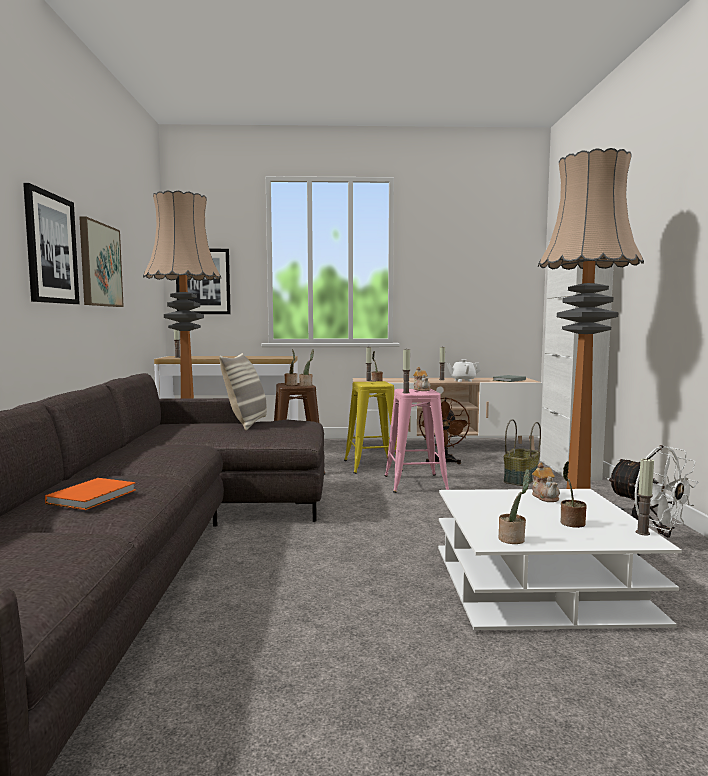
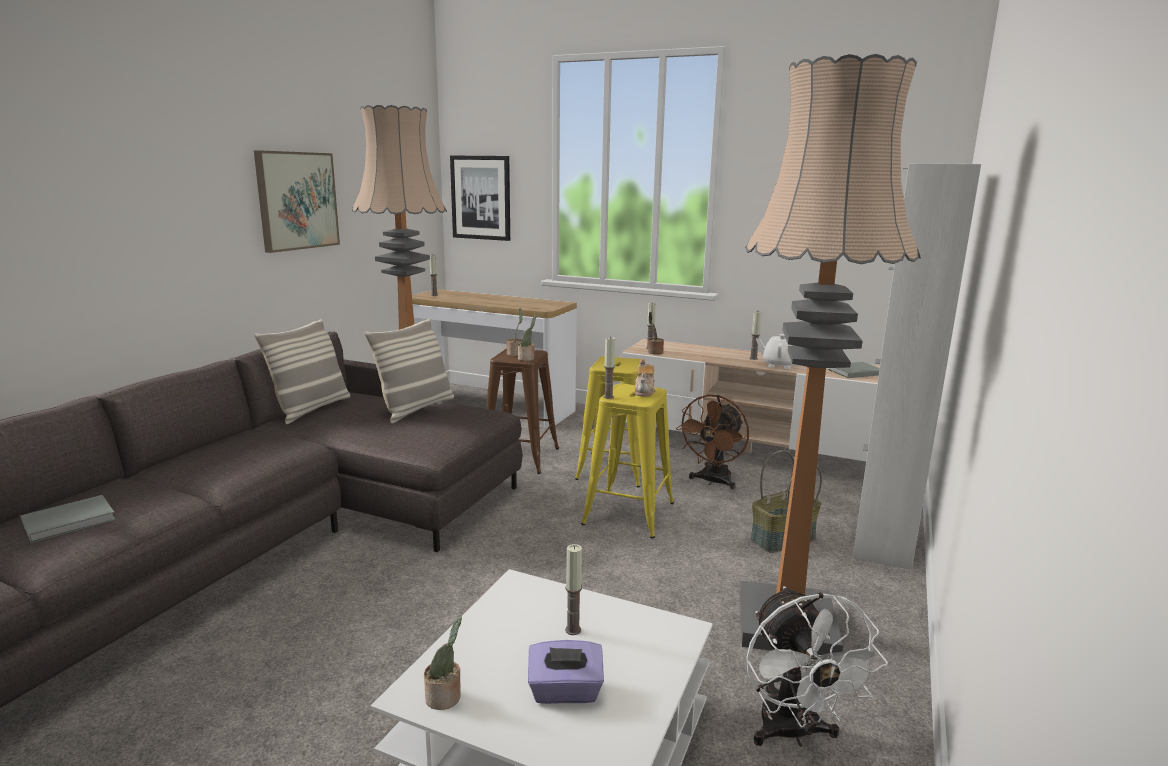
camera: 25 degrees right, 10 degrees up
picture [23,183,80,304] -> none
orange book [45,478,136,510] -> grey book [20,495,116,543]
pink stool [384,389,449,493] -> yellow stool [581,383,674,539]
teapot [532,463,560,502] -> none
potted plant [560,461,587,528] -> purple tissue box [528,640,604,704]
candle [636,458,654,536] -> candle moved to [565,544,582,635]
none -> pillow [254,319,350,424]

